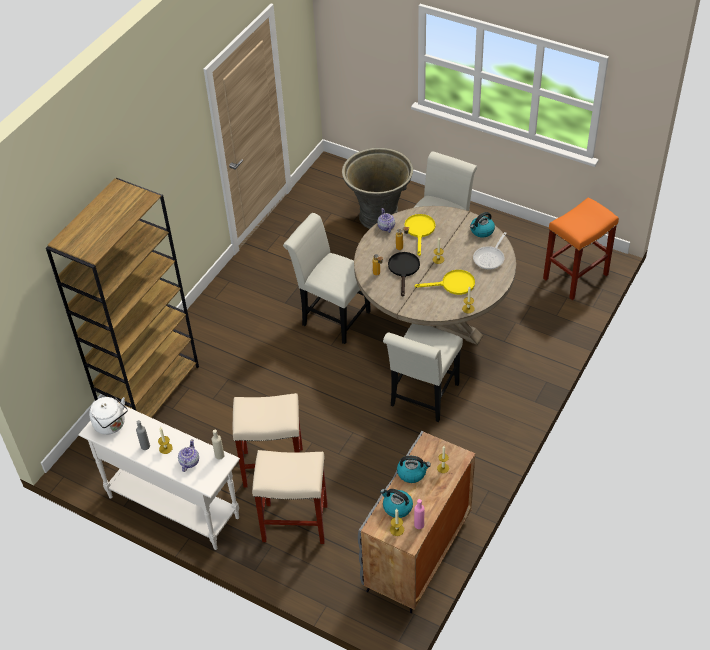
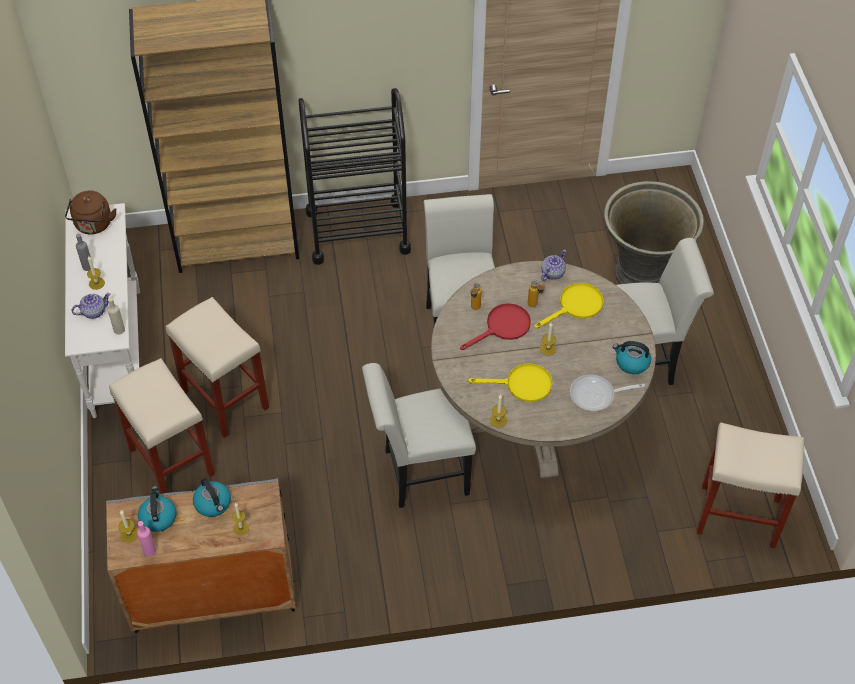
camera: 50 degrees right, 5 degrees up
white kettle [89,397,128,435] -> brown kettle [65,190,116,235]
black frying pan [388,252,420,297] -> red frying pan [460,303,531,350]
yellow frying pan [414,270,475,295] -> yellow frying pan turned 45 degrees counterclockwise [468,363,553,402]
orange stool [543,197,619,300] -> beige stool [697,423,804,549]
none -> black cart [298,88,411,265]

